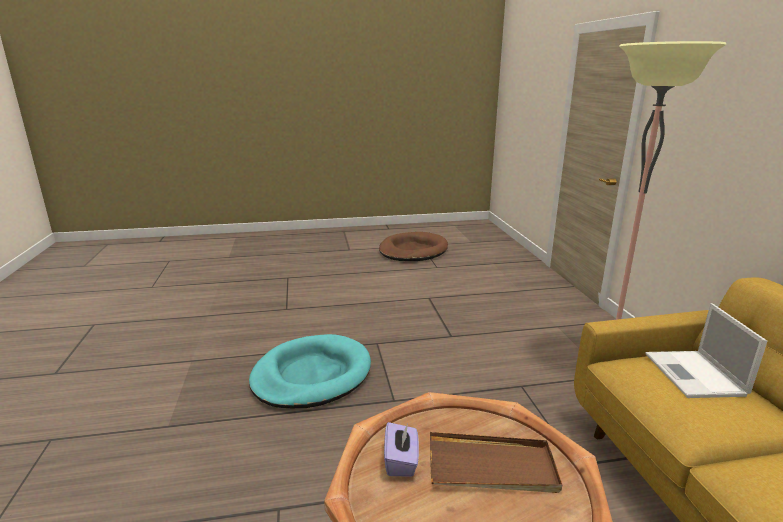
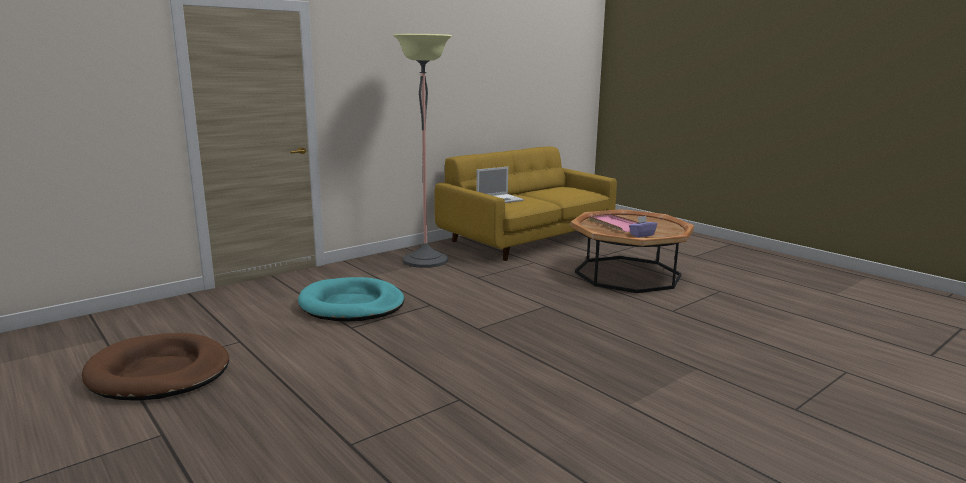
camera: 120 degrees left, 5 degrees down
turquoise dog bed [249,334,371,408] -> turquoise dog bed moved to [298,277,404,322]
brown tray [430,432,562,493] -> pink tray [589,214,639,232]

